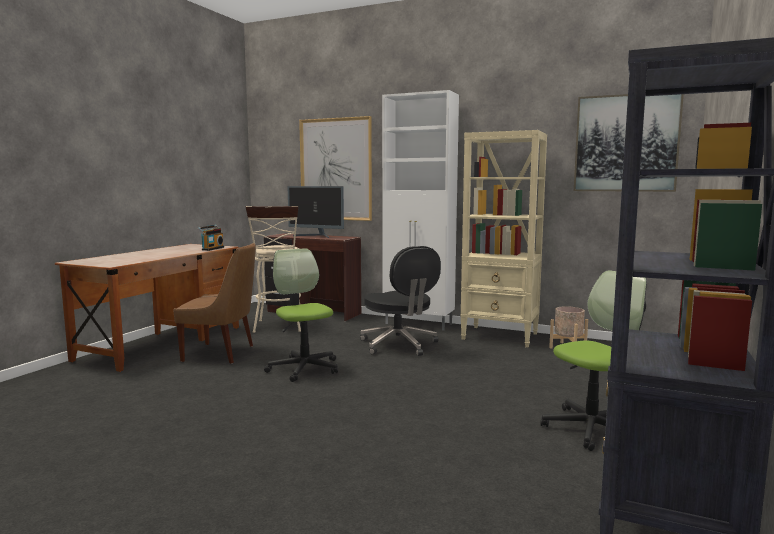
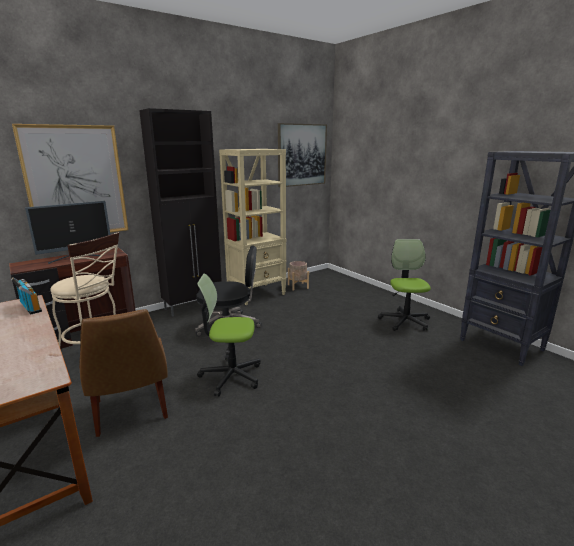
camera: 60 degrees left, 10 degrees up
brown chair [173,243,256,364] -> brown chair turned 120 degrees clockwise [79,309,168,437]
white cabinet [382,90,459,331] -> black cabinet [139,108,222,317]

